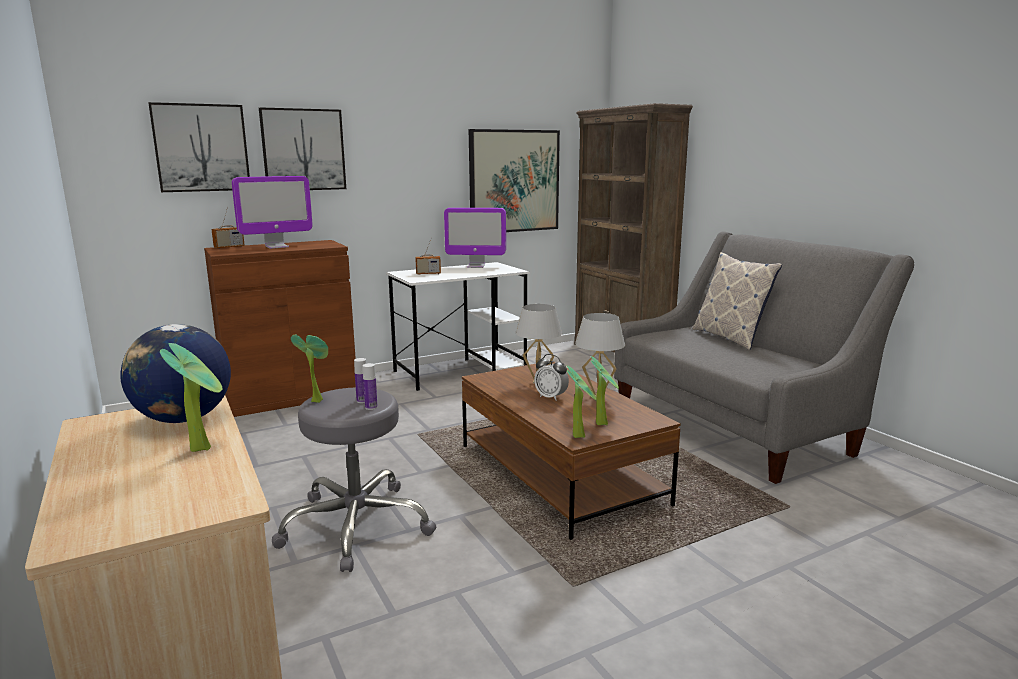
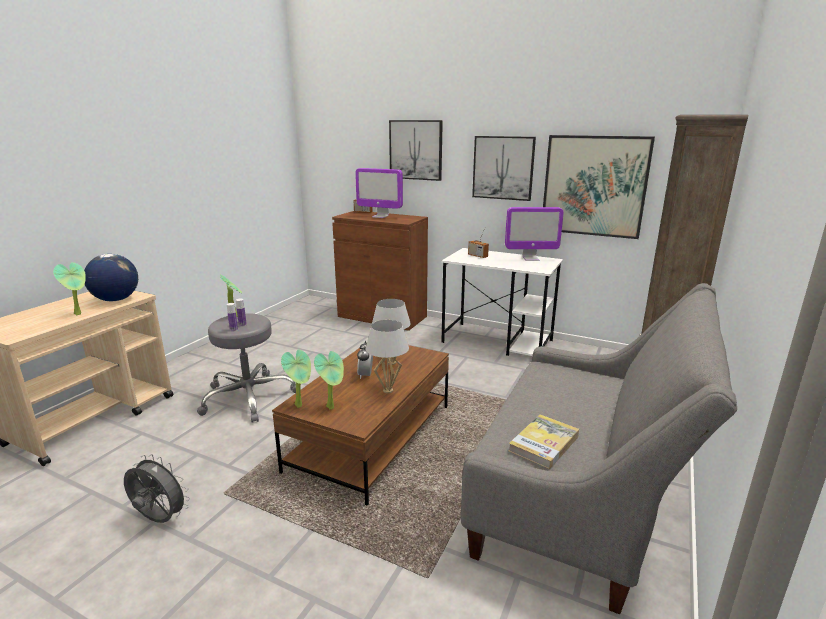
camera: 55 degrees right, 5 degrees up
picture [148,102,250,192] -> picture moved to [472,136,536,201]
monitor [444,208,506,268] -> monitor turned 60 degrees counterclockwise [505,207,564,261]
pillow [692,252,782,350] -> none
none -> grey fan [124,454,190,523]
none -> book [509,414,579,469]

